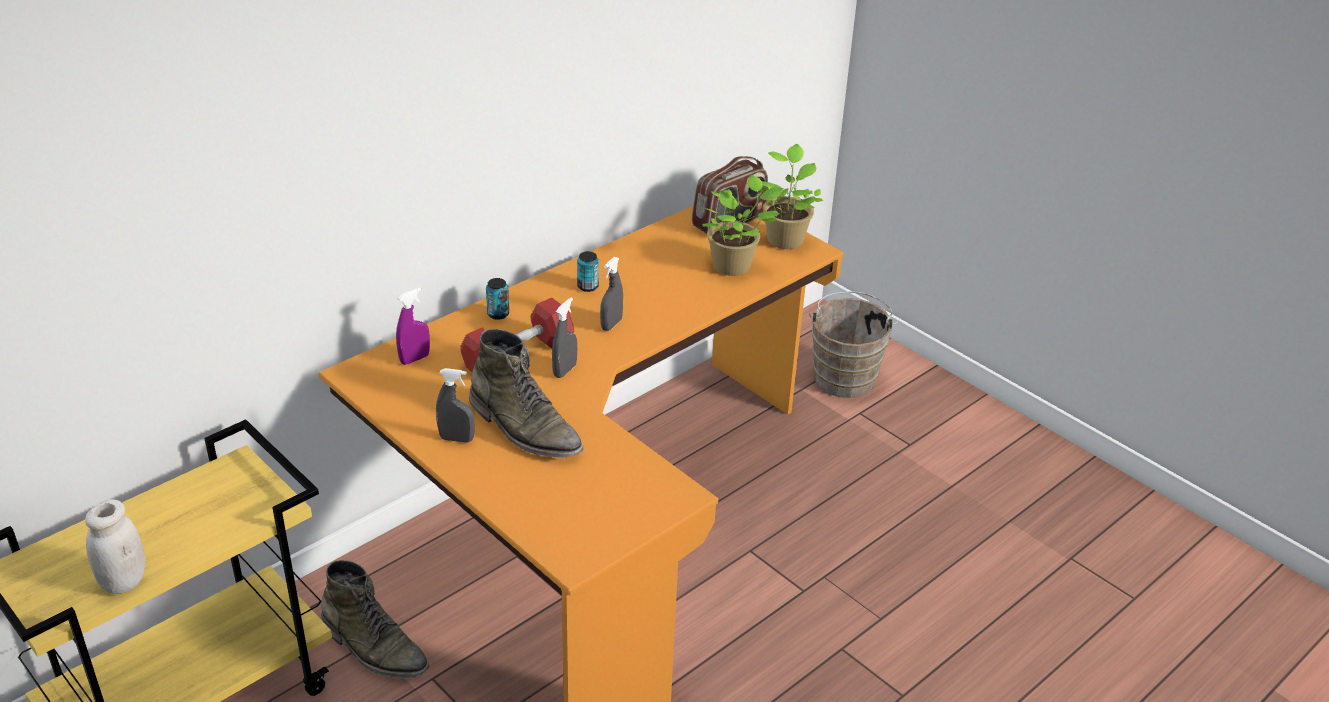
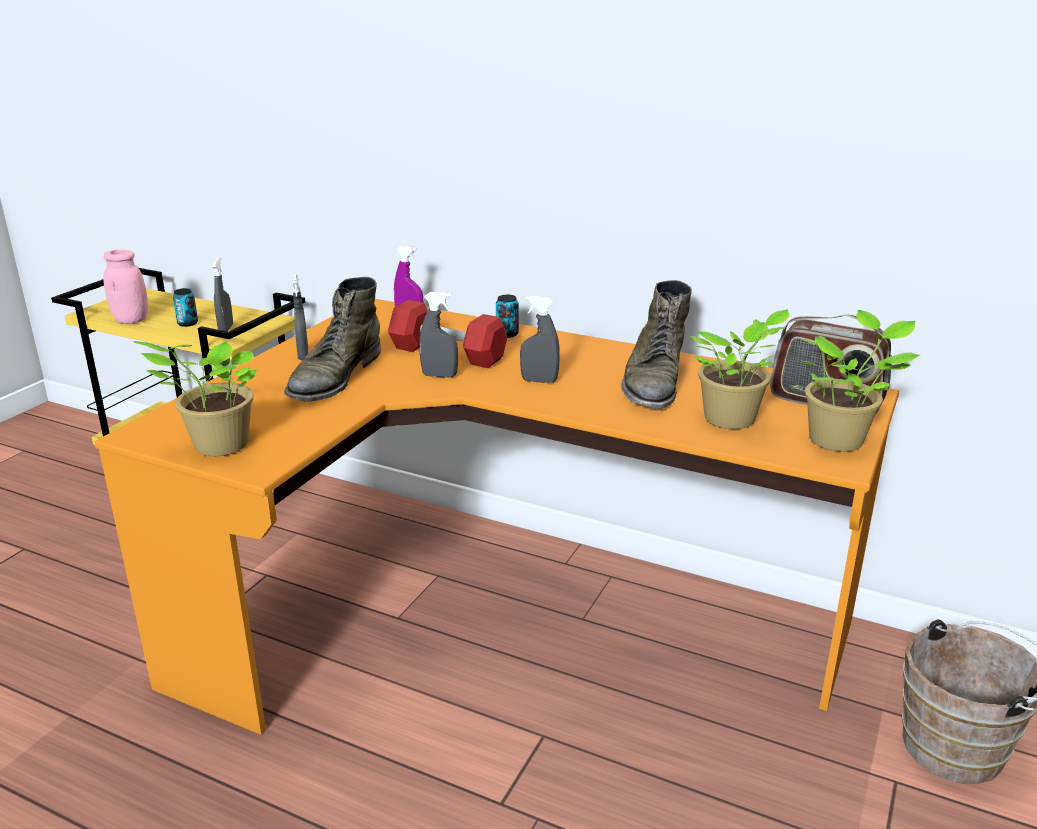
camera: 70 degrees right, 10 degrees down
white jar [85,499,145,594] -> pink jar [103,250,148,324]
green boot [321,560,429,678] -> green boot moved to [621,280,692,409]
can [577,251,599,292] -> can moved to [173,288,198,327]
none -> potted plant [133,341,257,456]
none -> grey spray bottle [212,257,233,332]

